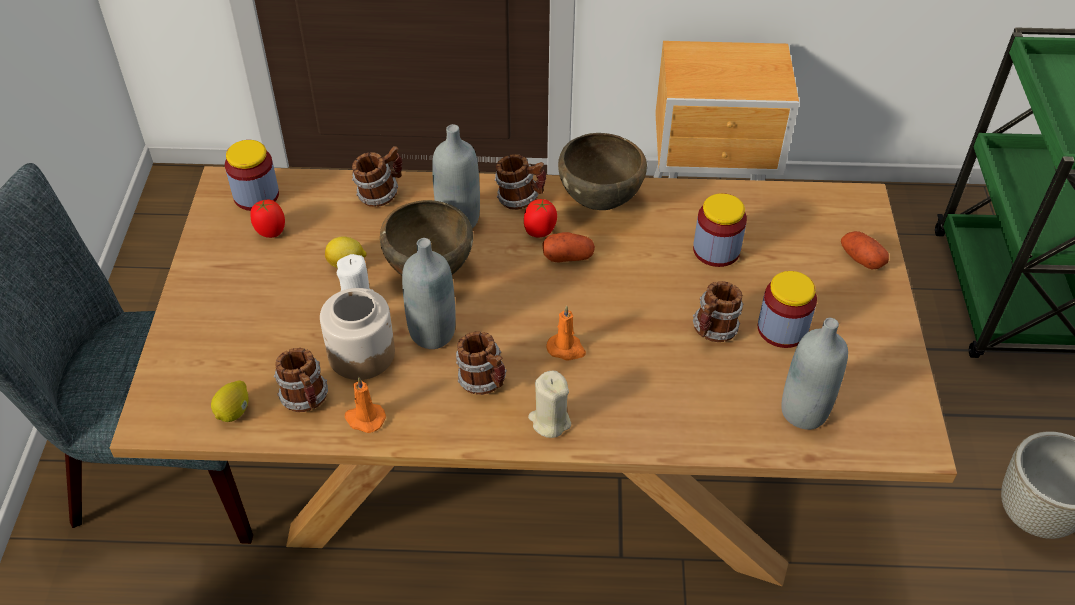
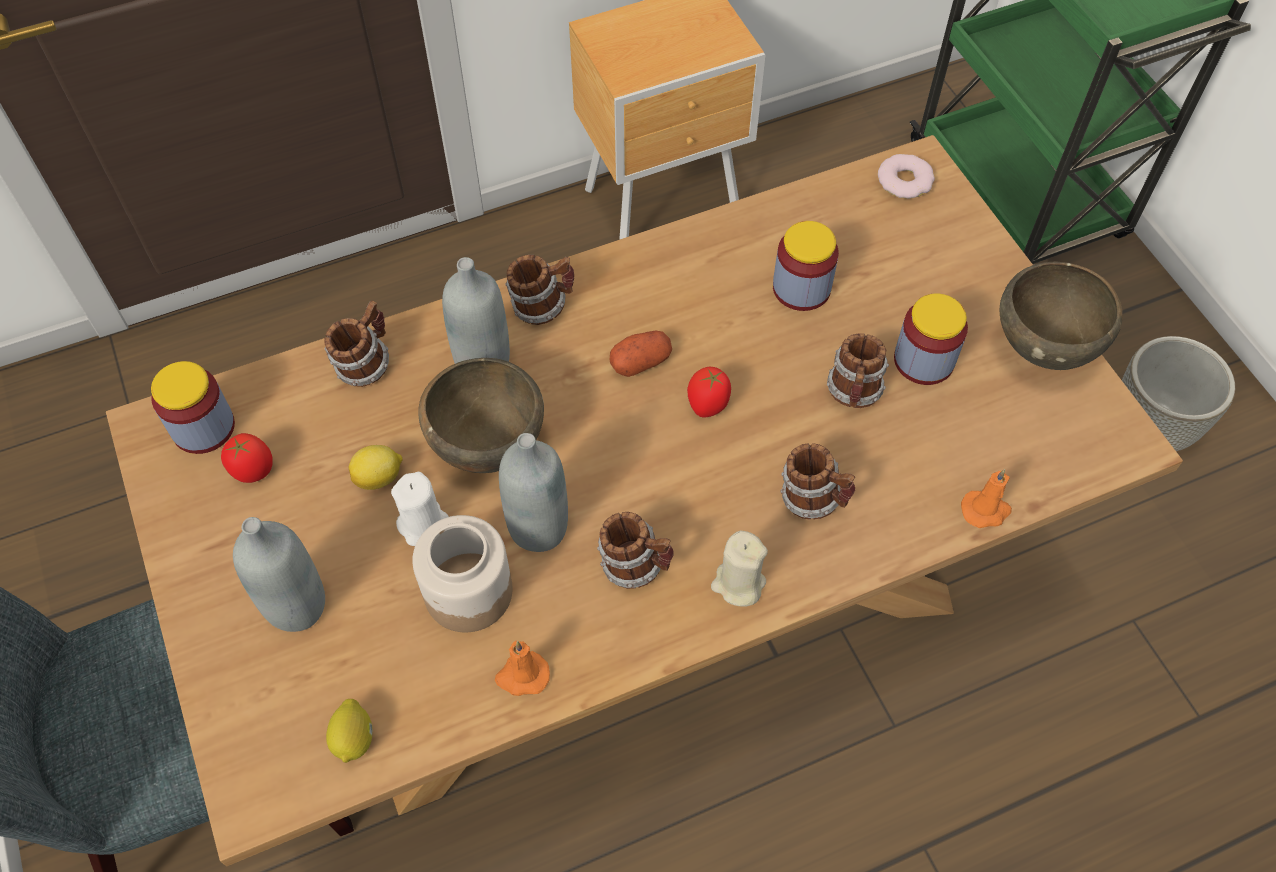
camera: 25 degrees left, 10 degrees up
mug [274,348,328,412] -> mug moved to [780,443,855,519]
tomato [524,199,557,237] -> tomato moved to [687,367,731,418]
orange candle [546,306,586,361] -> orange candle moved to [961,469,1012,528]
brown bowl [558,133,647,210] -> brown bowl moved to [1000,261,1123,370]
grey bottle [781,318,848,430] -> grey bottle moved to [233,517,325,632]
potato [841,231,889,269] -> none
none -> donut [878,154,935,199]

